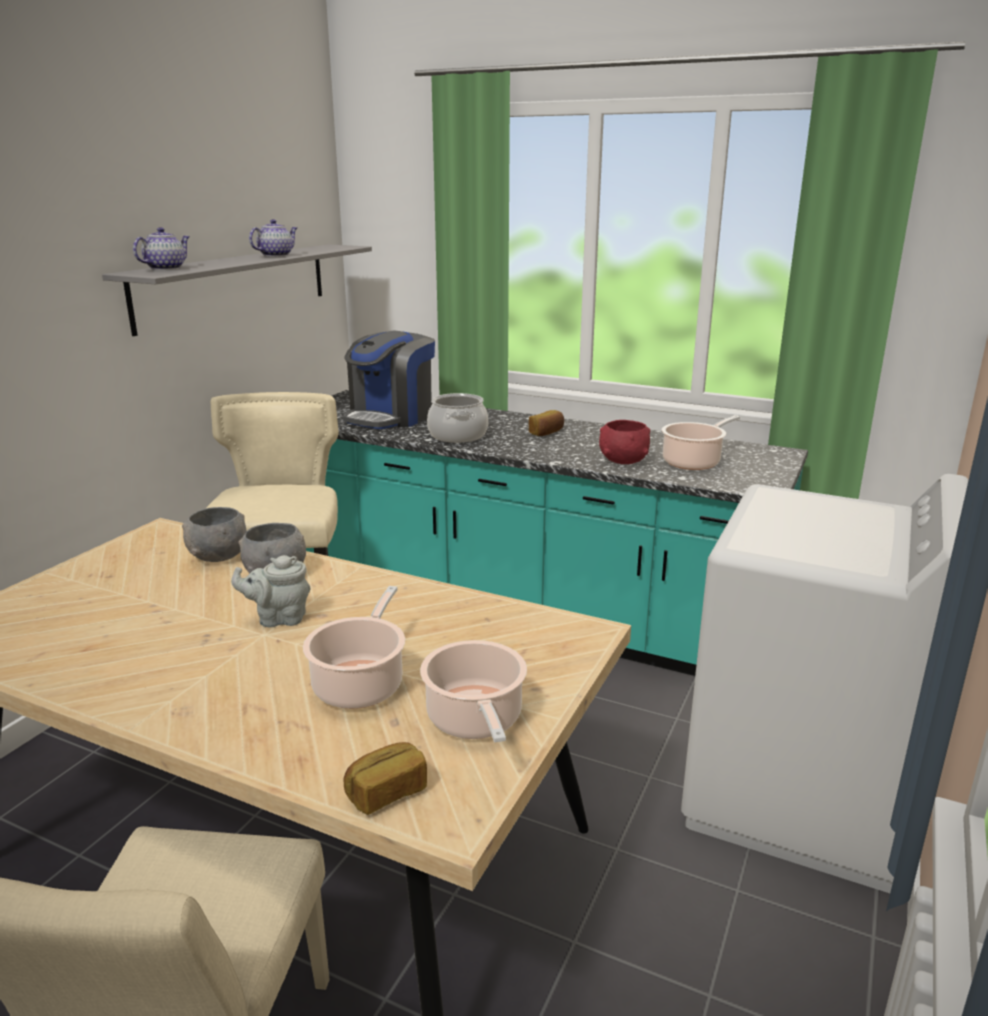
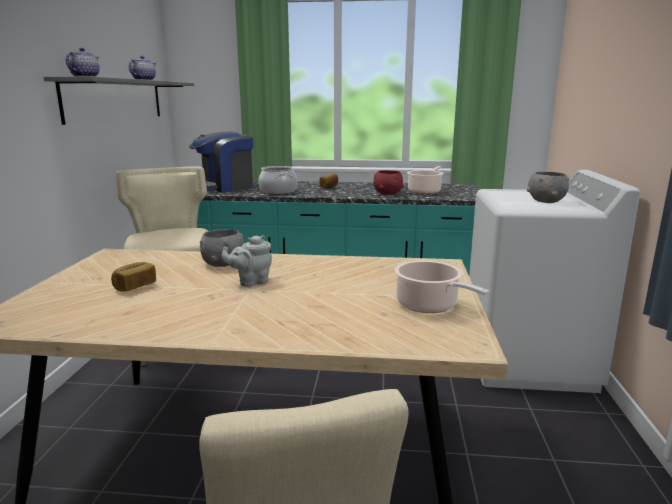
camera: 20 degrees left, 5 degrees down
grey bowl [182,507,247,562] -> grey bowl moved to [527,172,569,203]
cooking pot [303,586,405,709] -> none
coffee machine [343,331,435,429] -> coffee machine turned 45 degrees clockwise [189,131,253,192]
bread [344,742,427,815] -> bread moved to [111,262,156,292]

